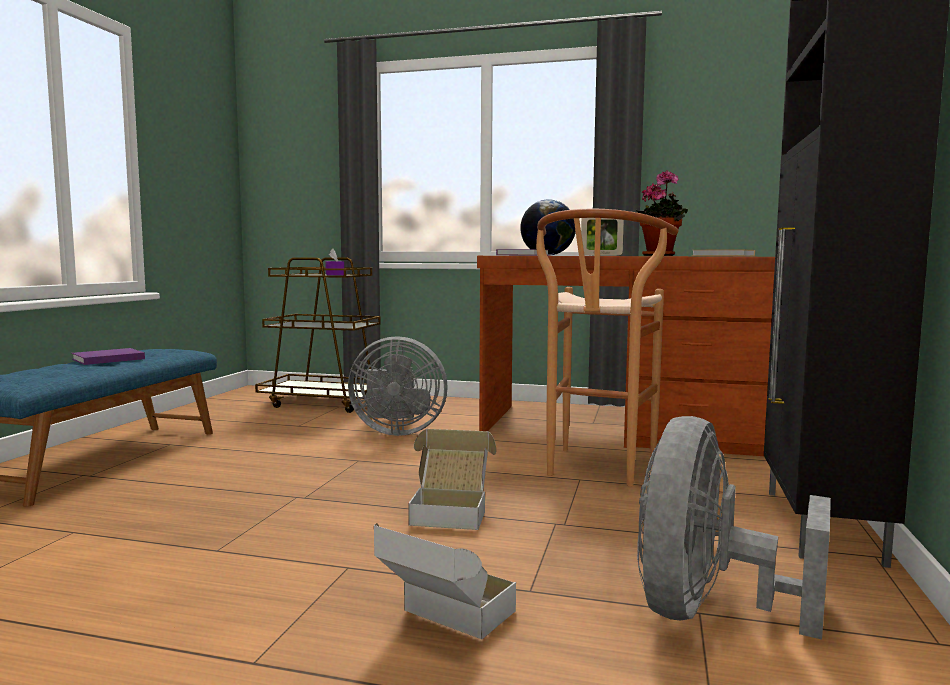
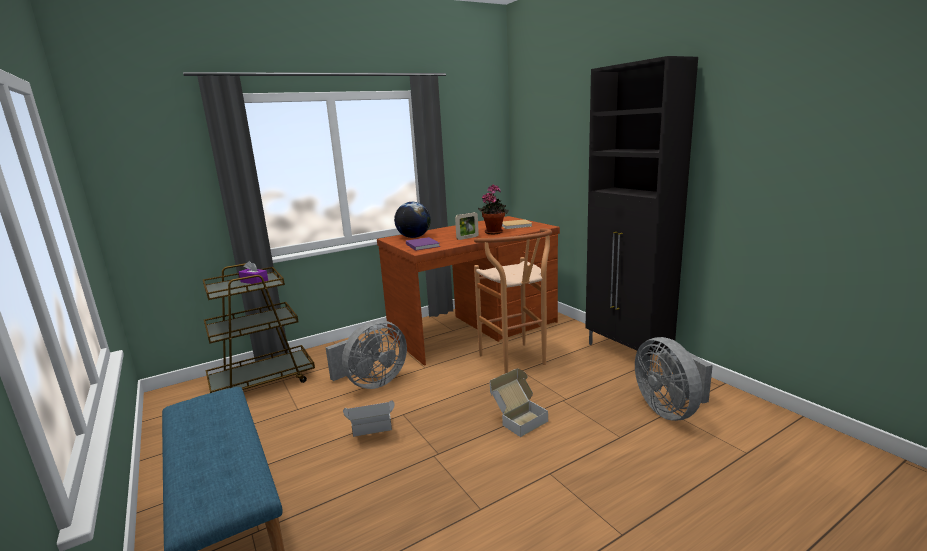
camera: 45 degrees left, 10 degrees up
purple book [72,348,145,365] -> none
cardboard box [374,523,516,639] -> cardboard box moved to [343,400,395,437]

